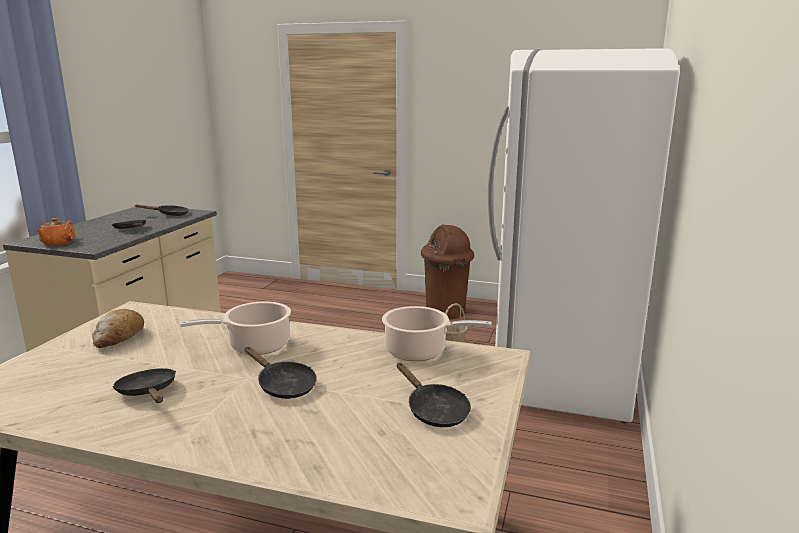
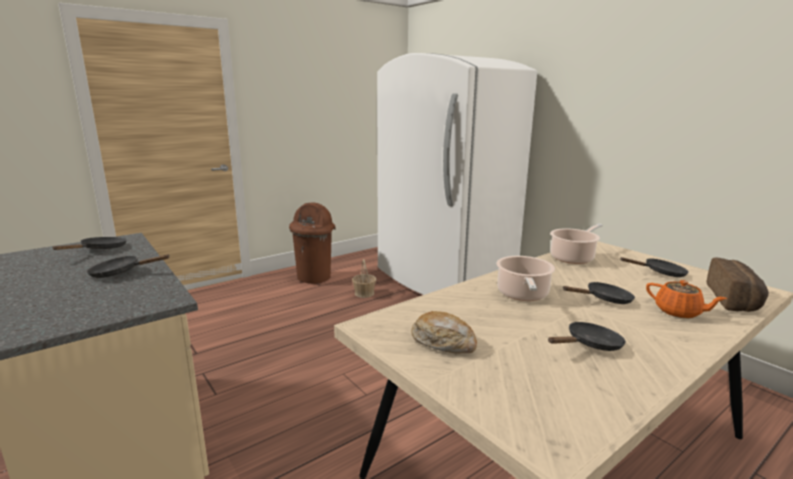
camera: 55 degrees left, 0 degrees up
orange teapot [36,218,75,245] -> orange teapot moved to [646,280,727,318]
black frying pan [113,368,176,403] -> black frying pan turned 150 degrees clockwise [548,322,626,351]
none -> bread [707,257,769,312]

